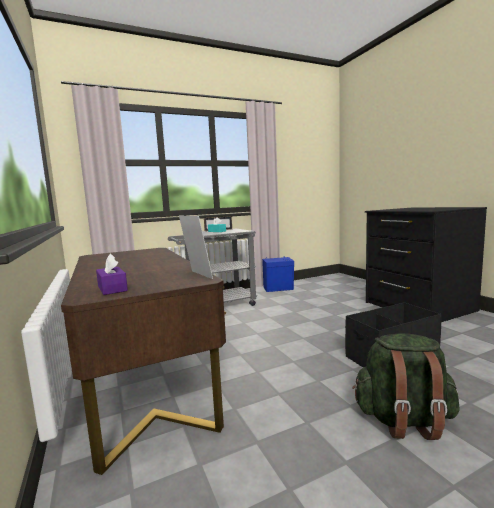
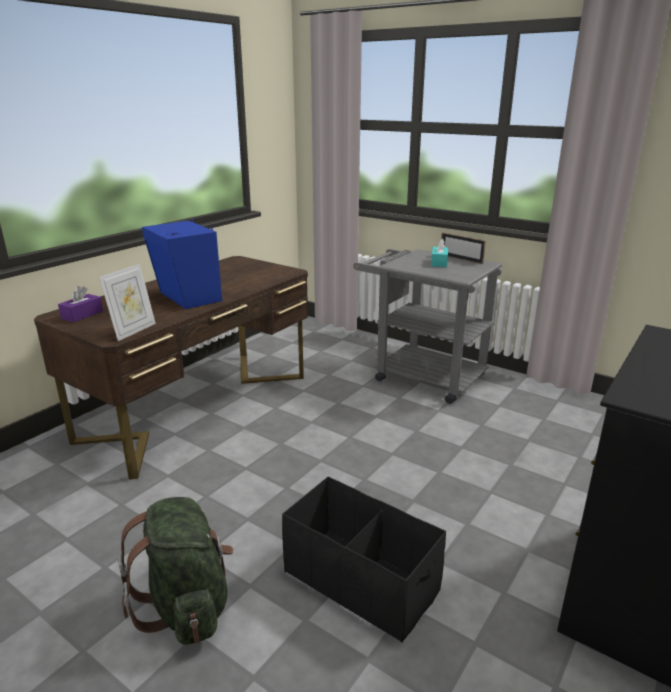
camera: 60 degrees right, 15 degrees up
blue speaker [262,256,294,292] -> blue speaker moved to [142,219,222,309]

